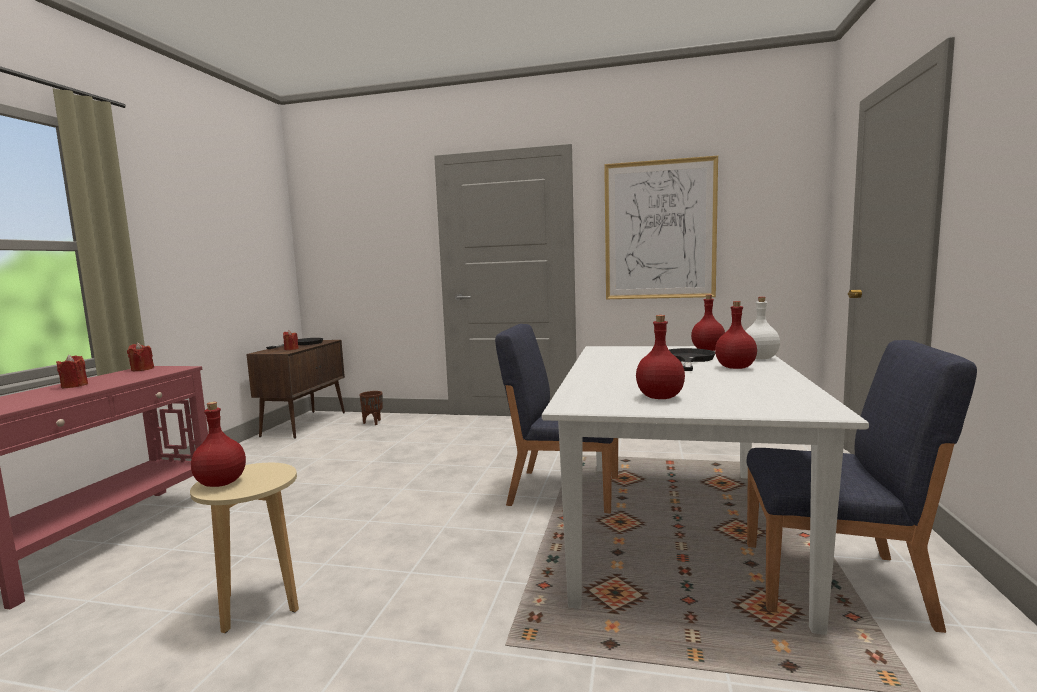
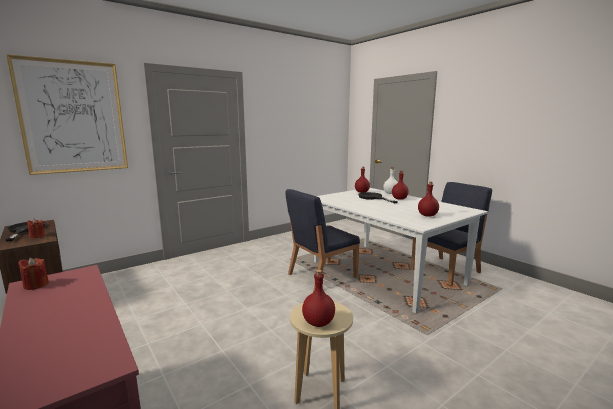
camera: 50 degrees left, 5 degrees up
red candle [57,355,88,388] -> none
brown planter [360,391,383,425] -> none
picture [604,156,718,299] -> picture moved to [6,54,128,175]

